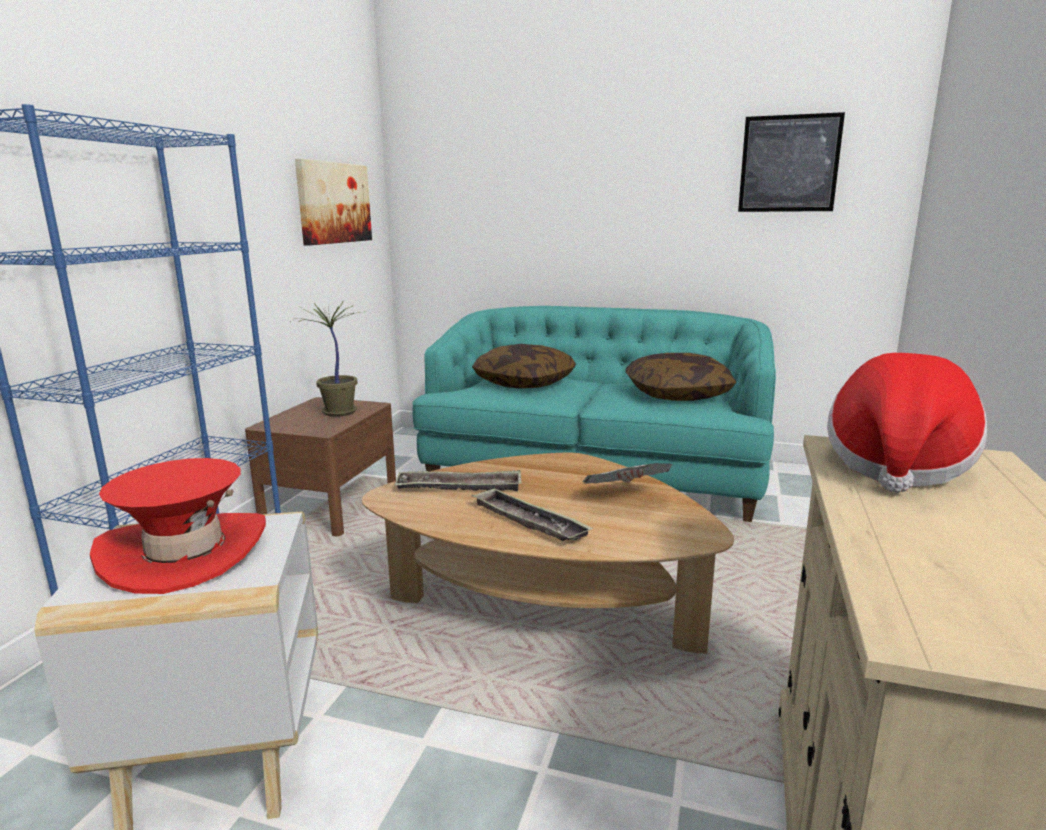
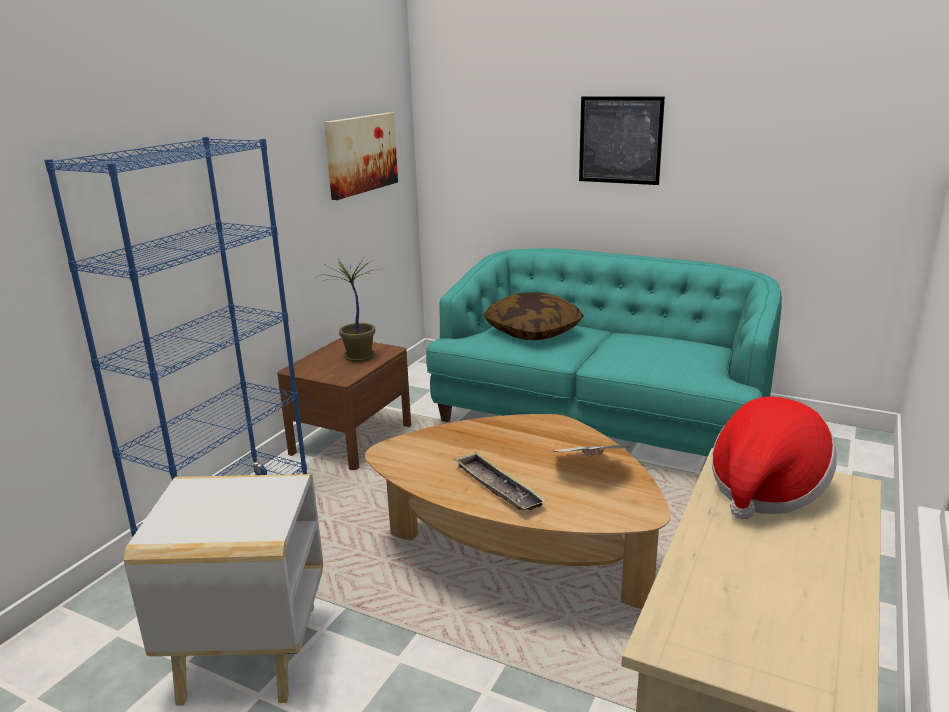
camera: 10 degrees right, 5 degrees up
red hat [90,458,266,594] -> none
tray [395,470,522,491] -> none
pillow [625,353,736,401] -> none
picture [738,112,845,212] -> picture moved to [579,96,665,185]

